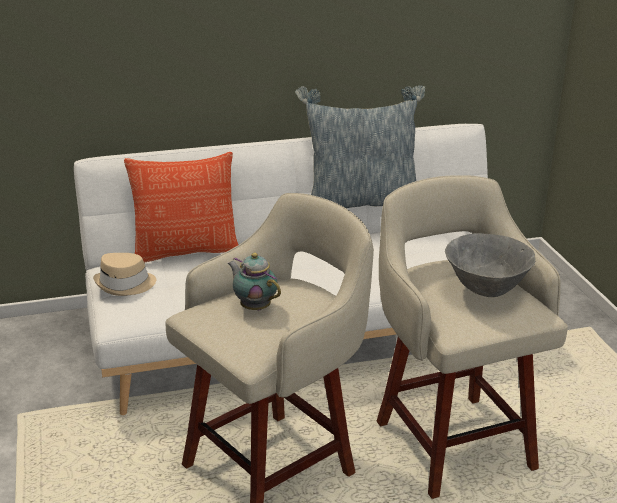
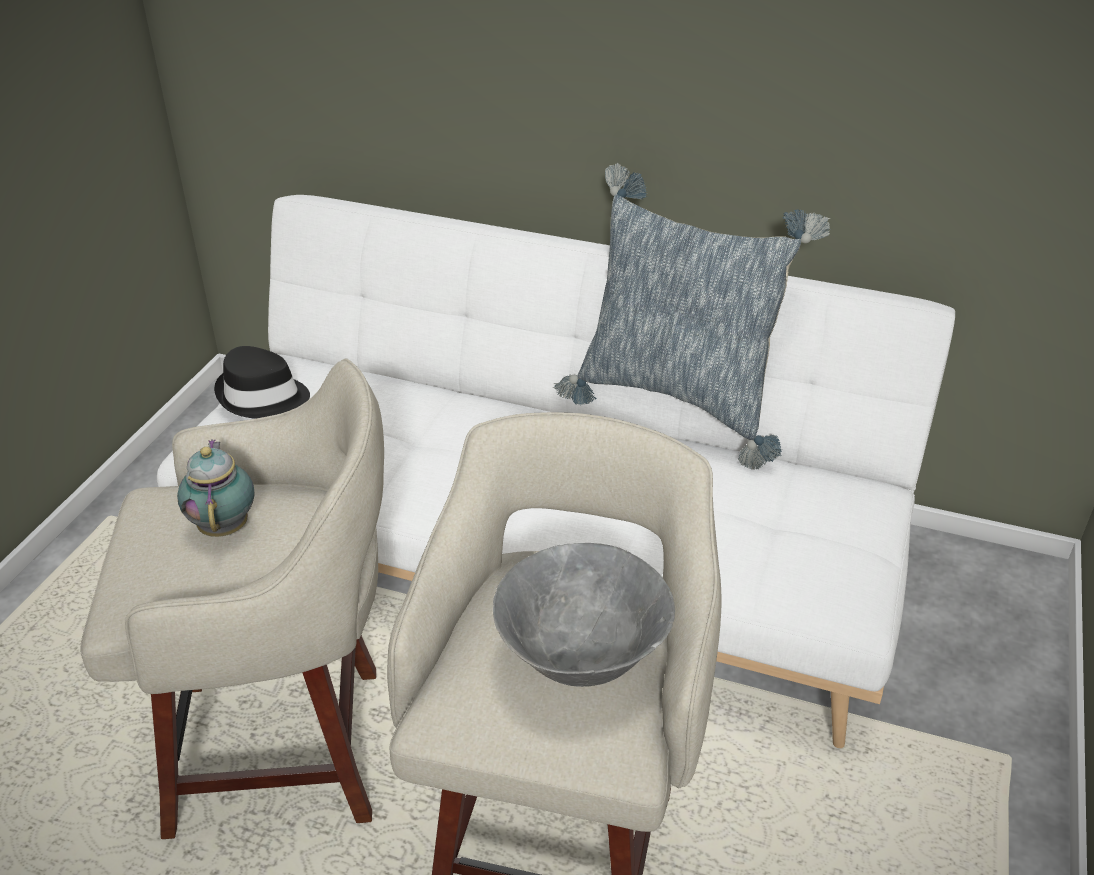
camera: 35 degrees right, 10 degrees up
beige hat [93,253,156,296] -> black hat [214,346,310,419]
orange pillow [124,152,238,263] -> none

